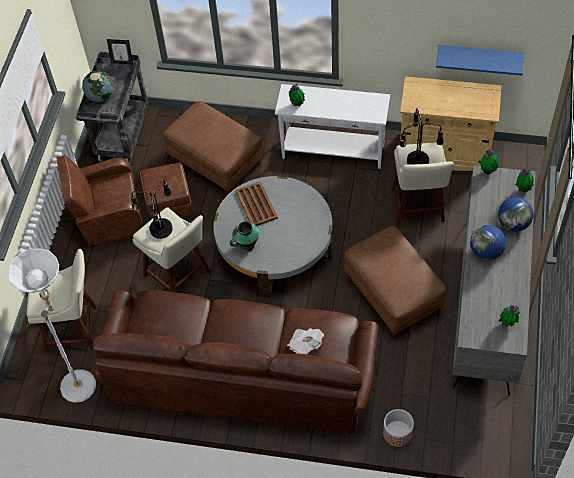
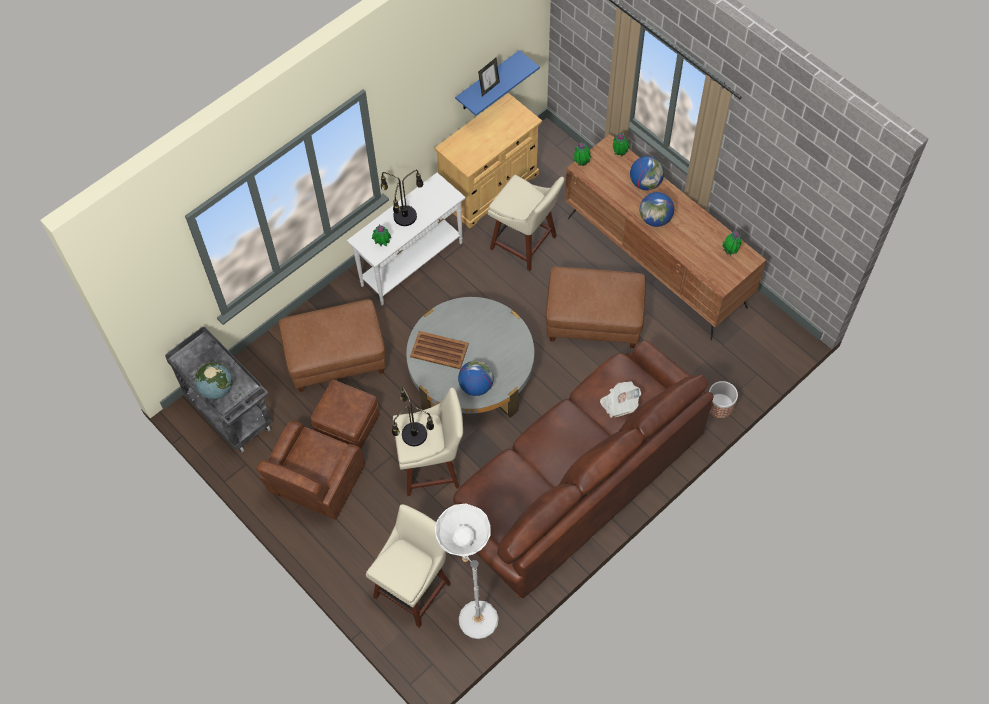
camera: 55 degrees left, 5 degrees up
picture frame [107,39,133,64] -> picture frame moved to [478,58,500,96]
vase [230,221,259,252] -> globe [458,360,494,396]
table lamp [400,108,443,165] -> table lamp moved to [381,170,423,226]
grey tv stand [452,165,536,395] -> brown tv stand [565,134,766,341]

